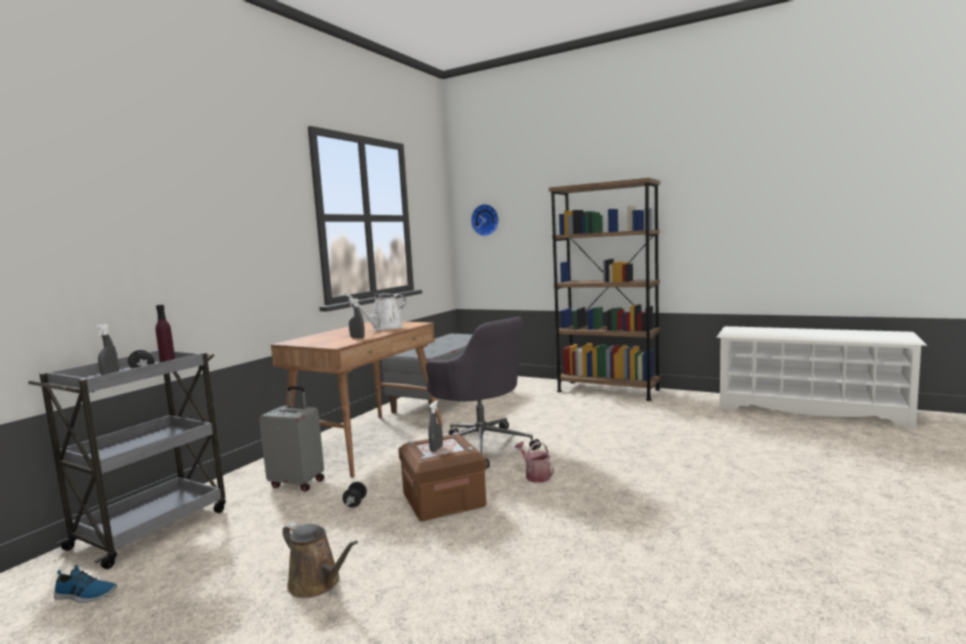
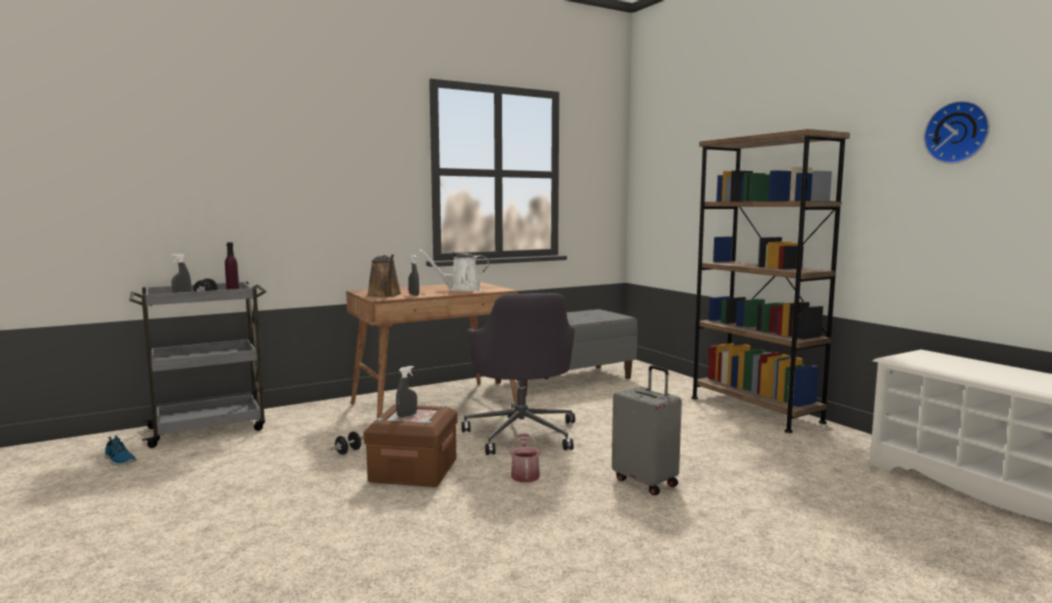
camera: 30 degrees right, 0 degrees up
grey suitcase [259,386,325,492] -> grey suitcase moved to [612,365,682,495]
brown watering can [282,522,358,598] -> brown watering can moved to [367,254,401,297]
wall clock [471,204,499,236] -> wall clock moved to [924,101,990,164]

